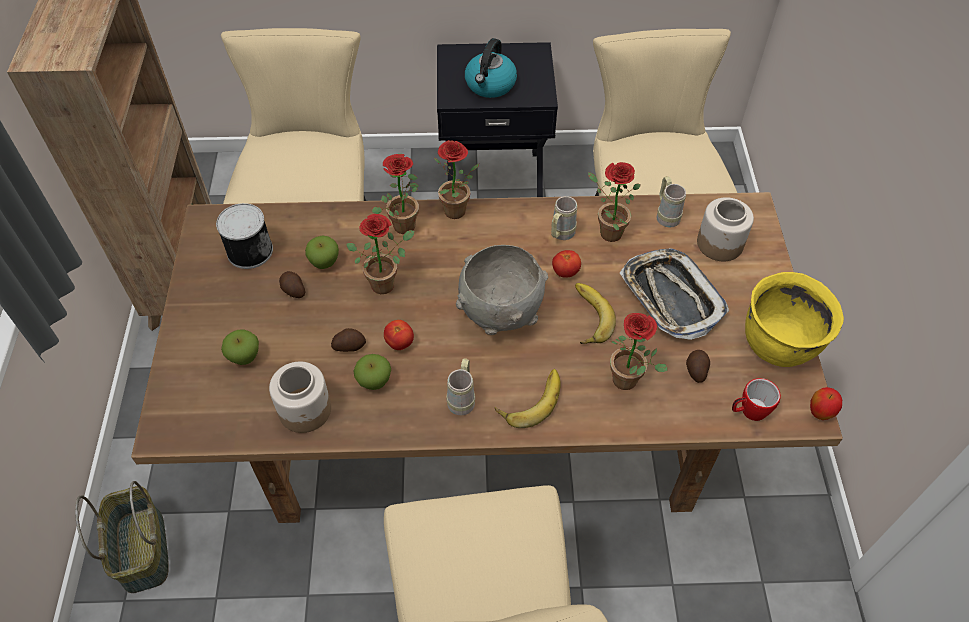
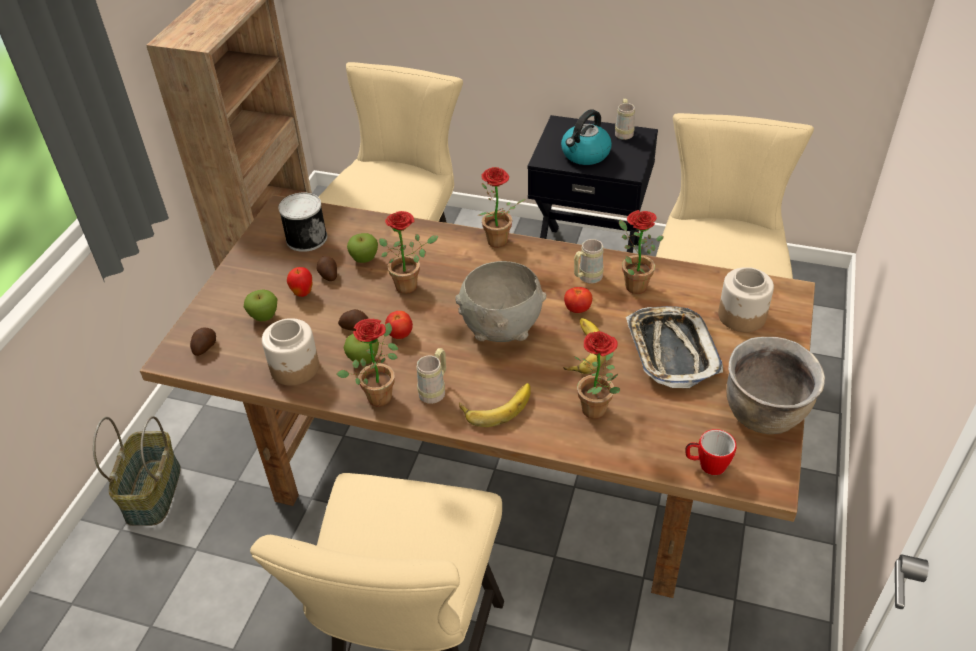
camera: 20 degrees right, 10 degrees down
potted plant [372,154,419,234] -> potted plant moved to [337,319,399,407]
beige mug [657,176,686,228] -> beige mug moved to [615,99,635,140]
potato [686,350,710,383] -> potato moved to [190,327,216,356]
yellow cooking pot [745,272,844,367] -> brown cooking pot [727,337,825,434]
apple [810,387,842,420] -> apple moved to [287,267,312,297]

